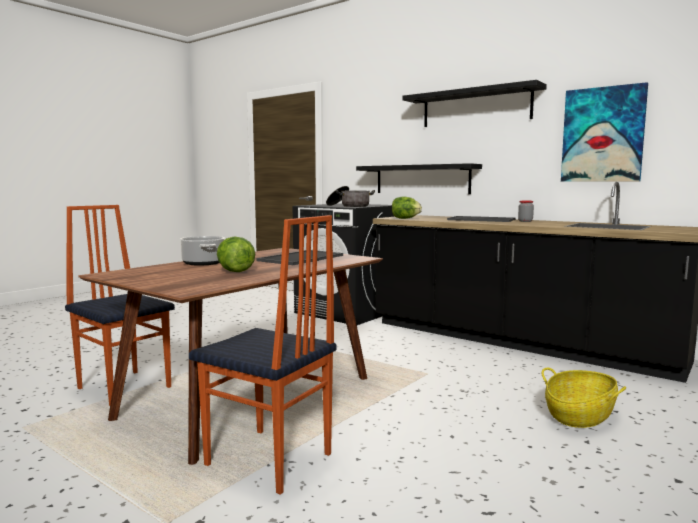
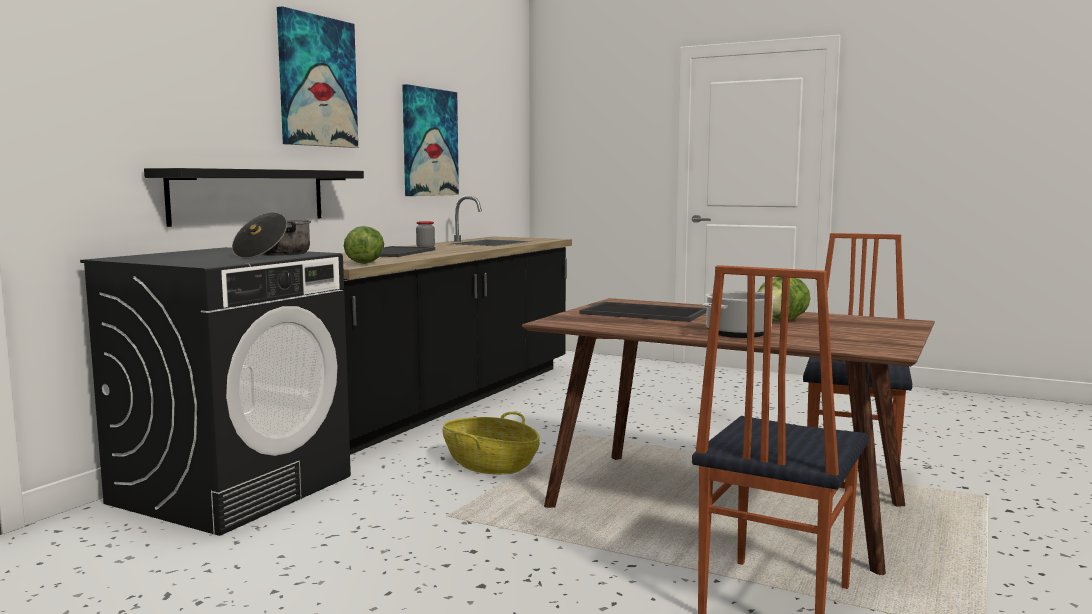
camera: 100 degrees left, 0 degrees up
black shelf [403,80,547,127] -> picture [277,6,358,148]
basket [542,368,626,428] -> basket moved to [443,412,540,475]

